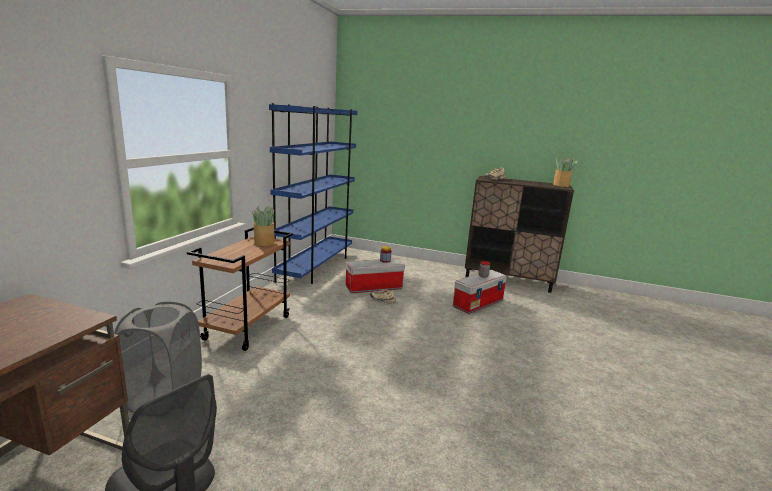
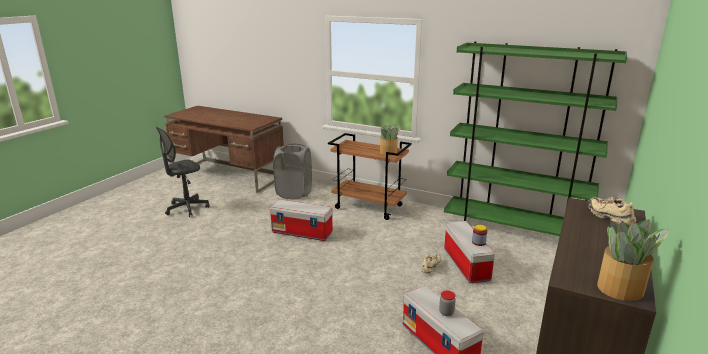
camera: 100 degrees right, 5 degrees up
blue bookcase [269,103,358,284] -> green bookcase [444,42,627,236]
none -> storage box [270,200,333,241]

